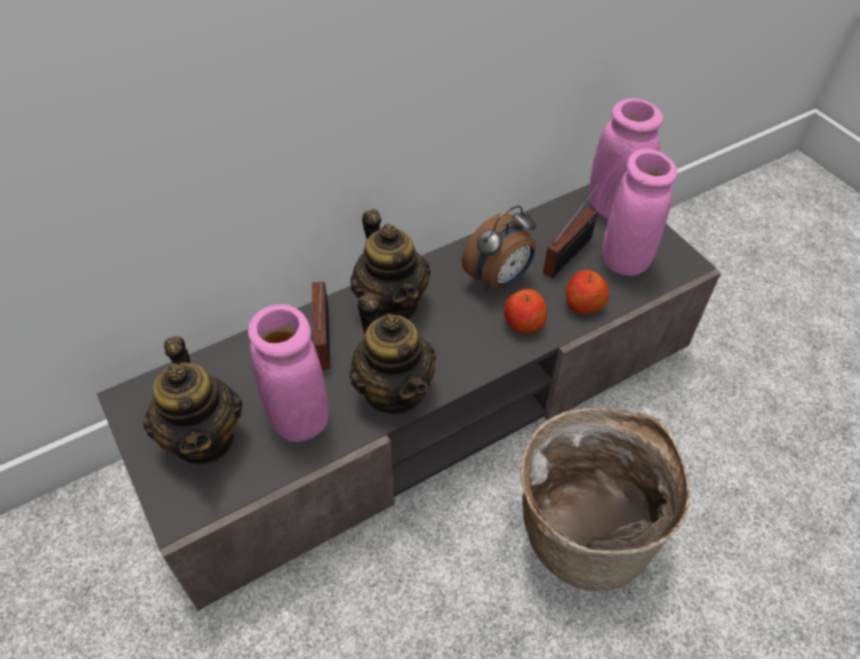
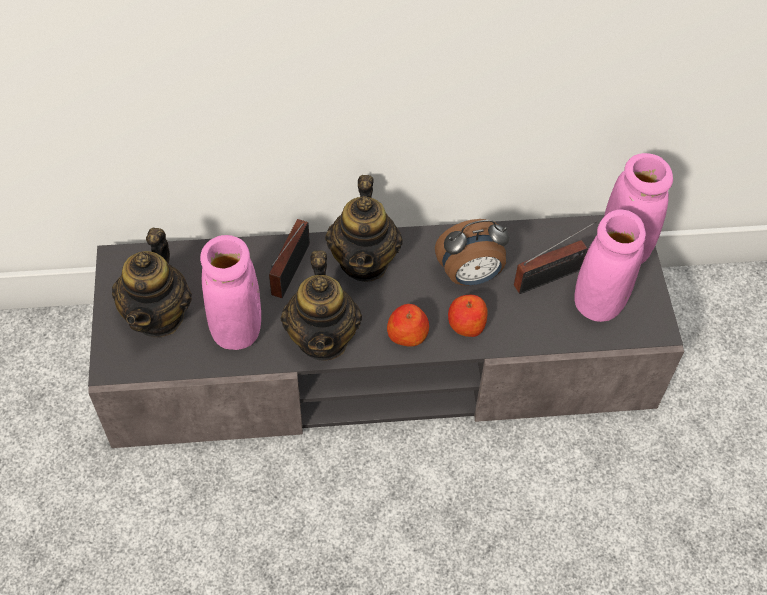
camera: 25 degrees right, 5 degrees up
basket [520,407,690,592] -> none
apple [565,270,609,314] -> apple moved to [387,304,429,347]

